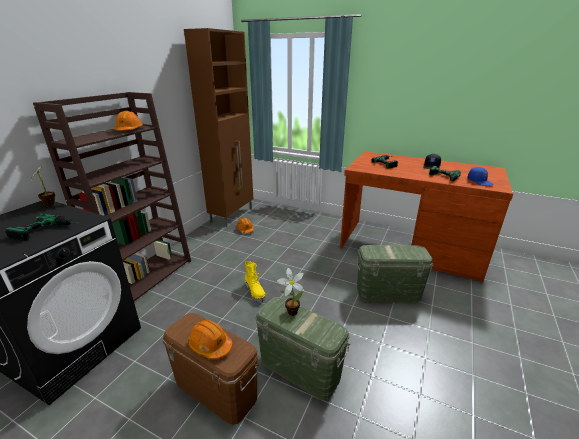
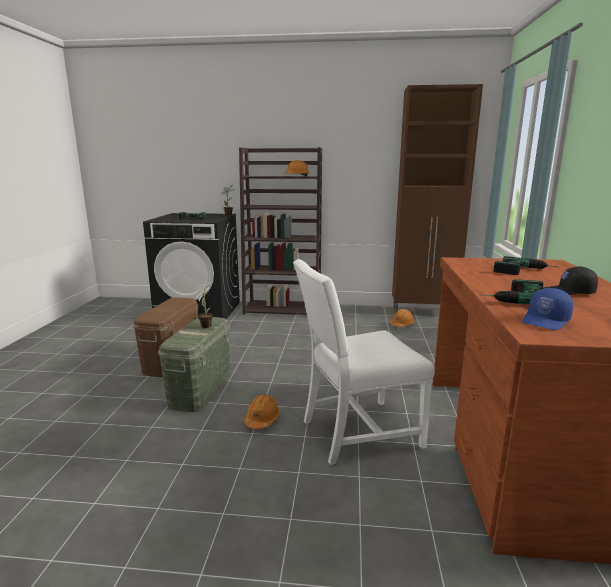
camera: 70 degrees right, 10 degrees down
orange hard hat [188,320,232,359] -> orange hard hat moved to [244,394,280,429]
yellow boot [245,261,265,302] -> none
green storage box [356,245,433,302] -> white chair [293,259,435,465]

